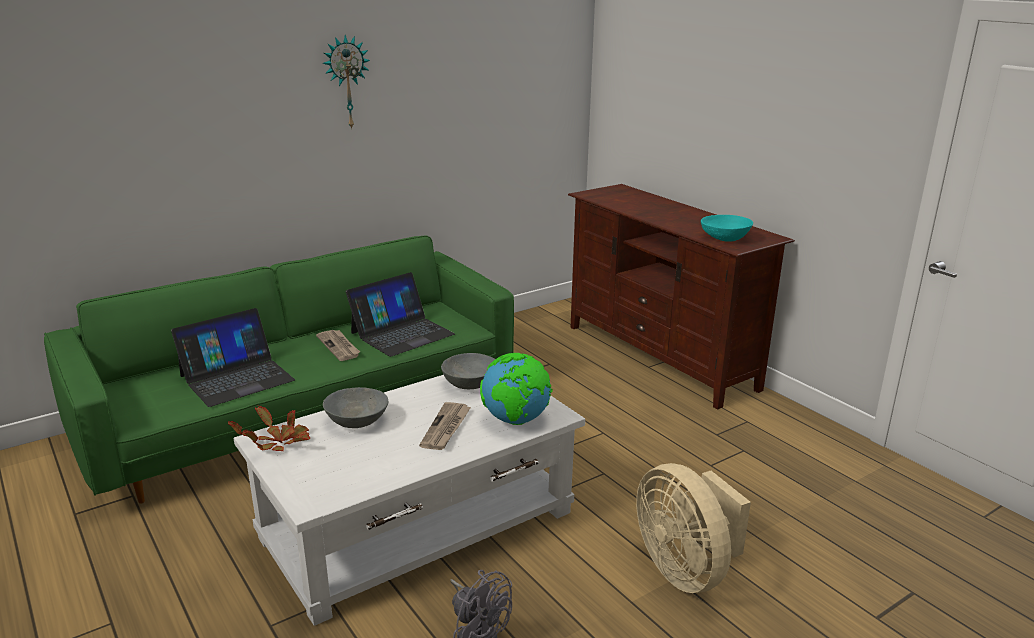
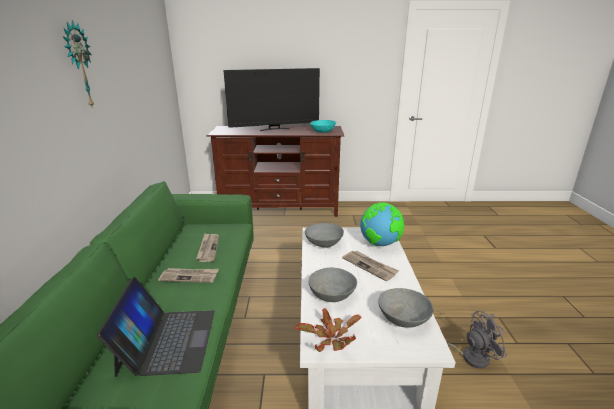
camera: 55 degrees left, 0 degrees up
laptop [346,272,455,357] -> newspaper [196,233,219,262]
beige fan [636,463,751,593] -> none
none -> television [223,68,320,131]
none -> grey bowl [378,288,433,328]

